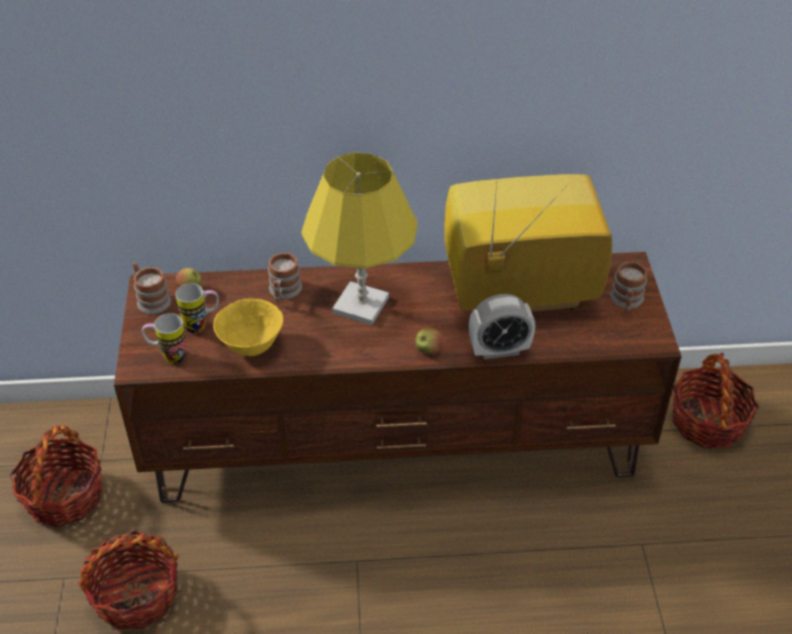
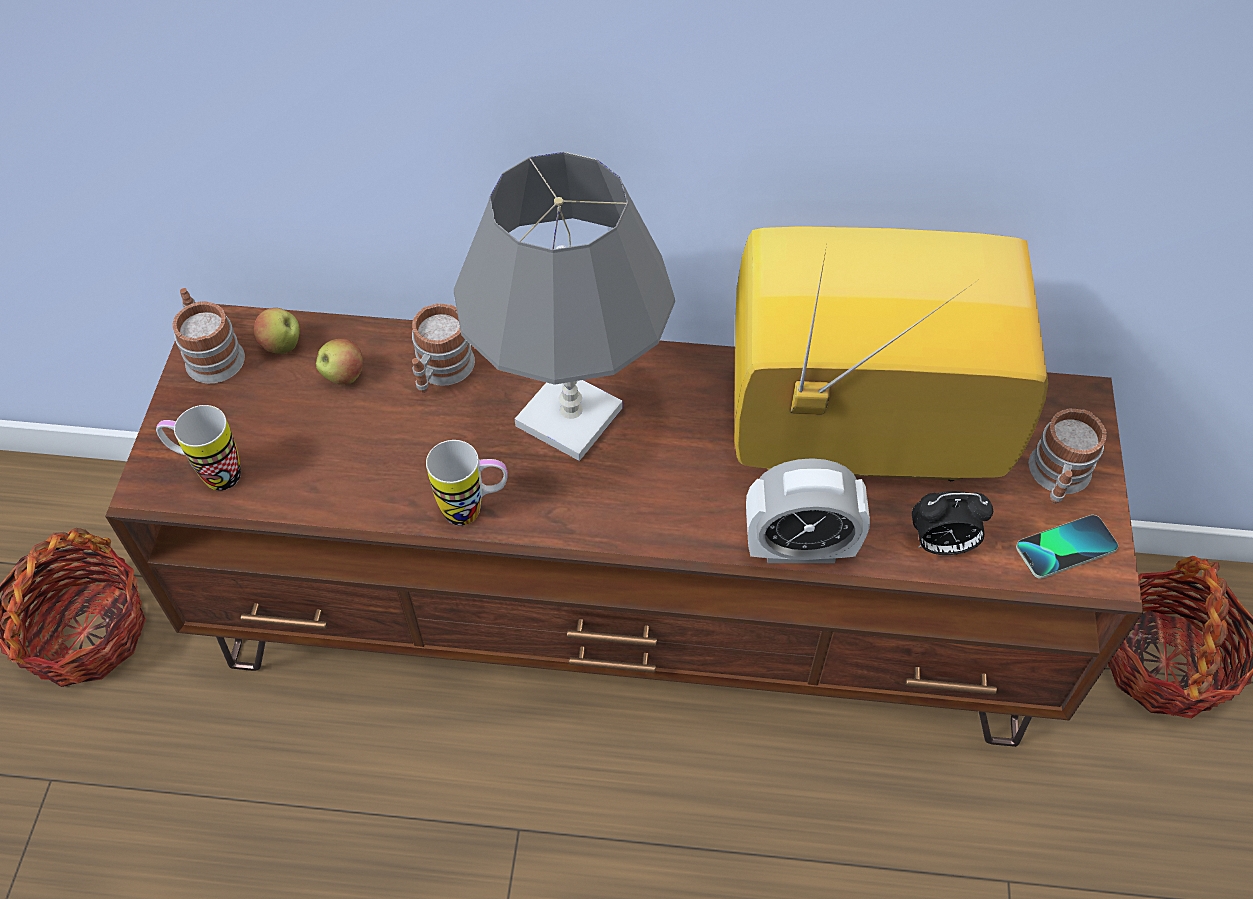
camera: 10 degrees right, 10 degrees up
basket [78,530,179,630] -> none
mug [175,283,219,333] -> mug moved to [426,440,508,526]
yellow bowl [213,299,283,356] -> none
yellow table lamp [301,152,418,325] -> grey table lamp [454,152,675,461]
apple [415,327,443,354] -> apple moved to [316,339,363,385]
none -> alarm clock [912,491,993,555]
none -> phone [1016,515,1118,579]

